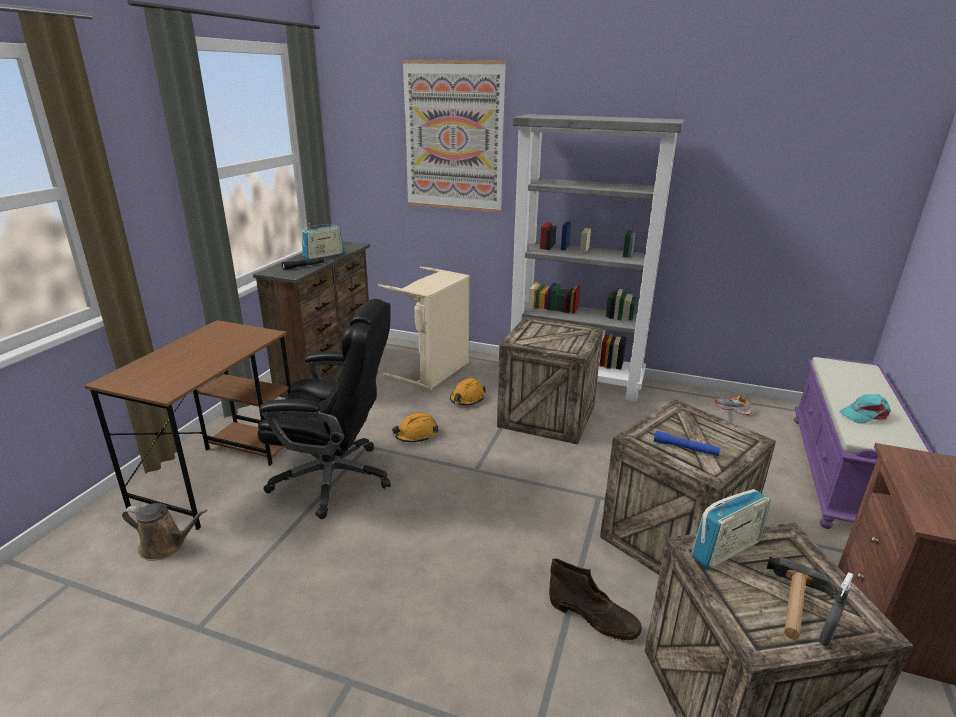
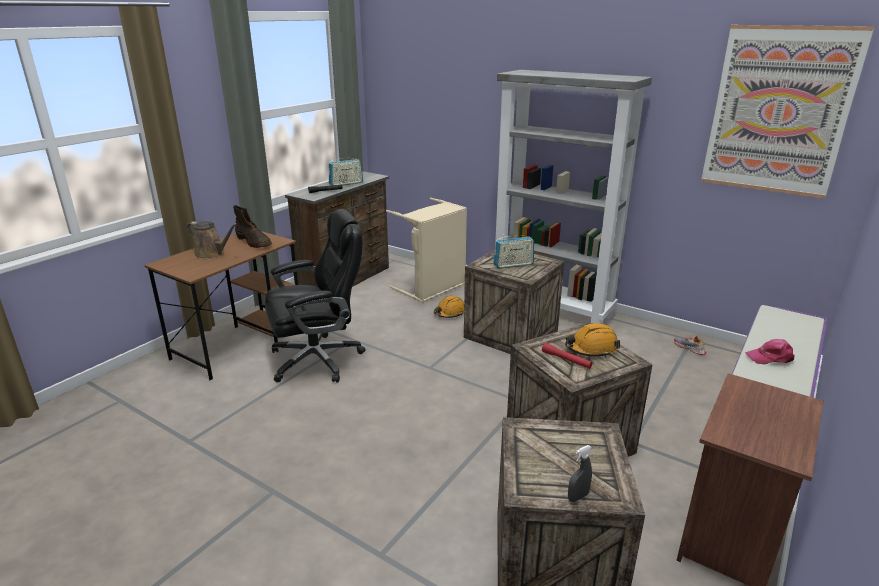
camera: 15 degrees right, 0 degrees up
brown watering can [122,503,207,561] -> brown watering can moved to [186,221,237,259]
black office chair [258,299,391,519] -> black office chair turned 45 degrees counterclockwise [265,209,365,382]
orange hard hat [392,413,439,442] -> orange hard hat moved to [565,323,620,357]
picture [402,60,506,213] -> picture moved to [701,25,874,199]
brown boot [549,558,642,640] -> brown boot moved to [233,205,272,248]
blue flashlight [654,430,720,456] -> red flashlight [542,343,592,369]
radio [691,489,771,569] -> radio moved to [493,234,534,269]
hammer [767,556,837,640] -> none
turquoise cap [839,394,891,424] -> pink cap [745,339,794,365]

